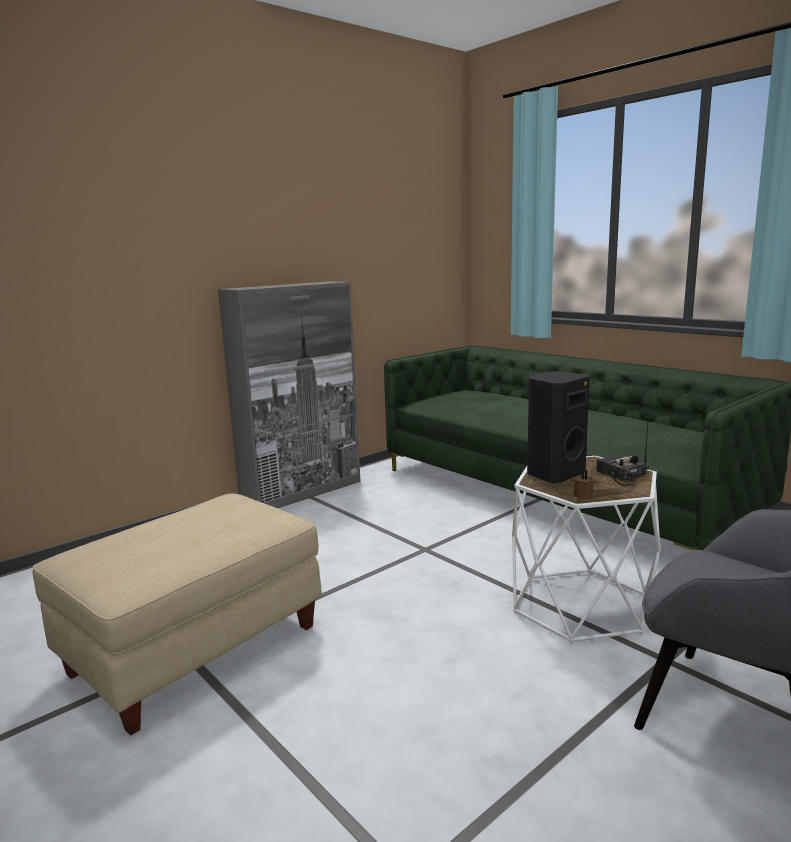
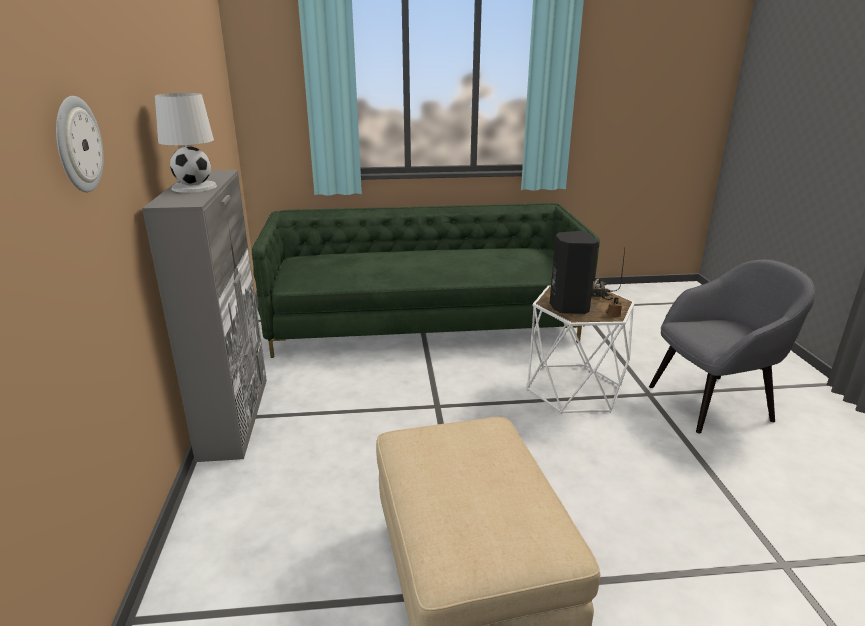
camera: 55 degrees left, 10 degrees up
none -> wall clock [56,96,104,192]
none -> white table lamp [155,93,217,193]

